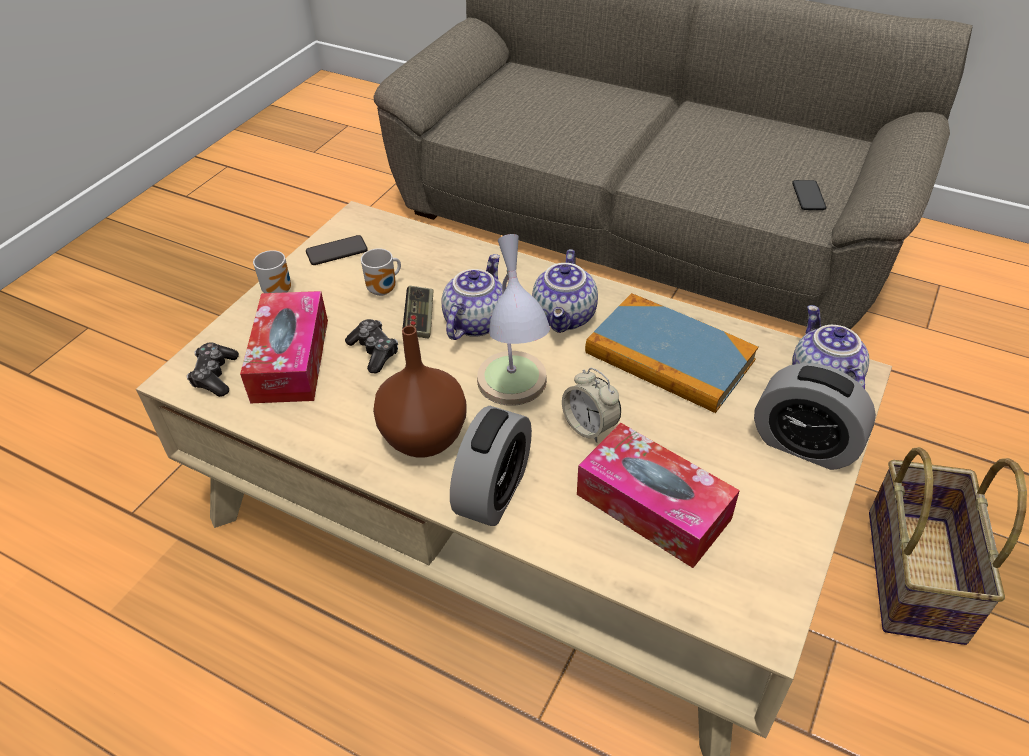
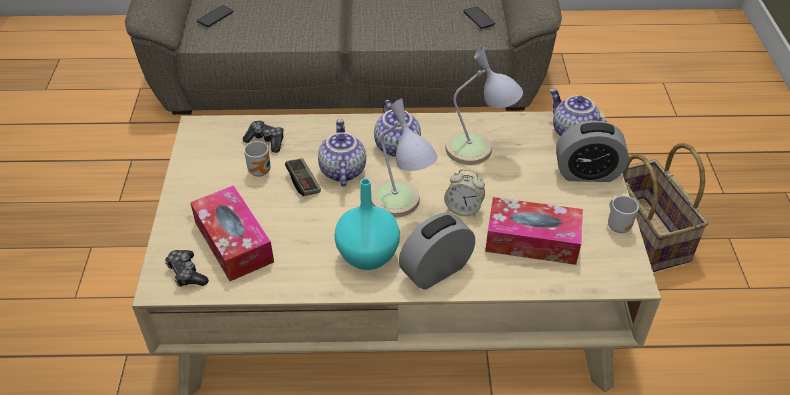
camera: 30 degrees left, 0 degrees up
mug [253,250,291,293] -> mug moved to [608,196,639,233]
phone [306,235,368,265] -> phone moved to [197,6,233,27]
game controller [345,319,398,373] -> game controller moved to [243,120,283,153]
brown vase [373,326,467,457] -> turquoise vase [335,178,400,270]
alarm clock [450,406,532,526] -> alarm clock turned 120 degrees counterclockwise [399,213,475,289]
book [585,293,758,413] -> table lamp [445,46,523,165]

